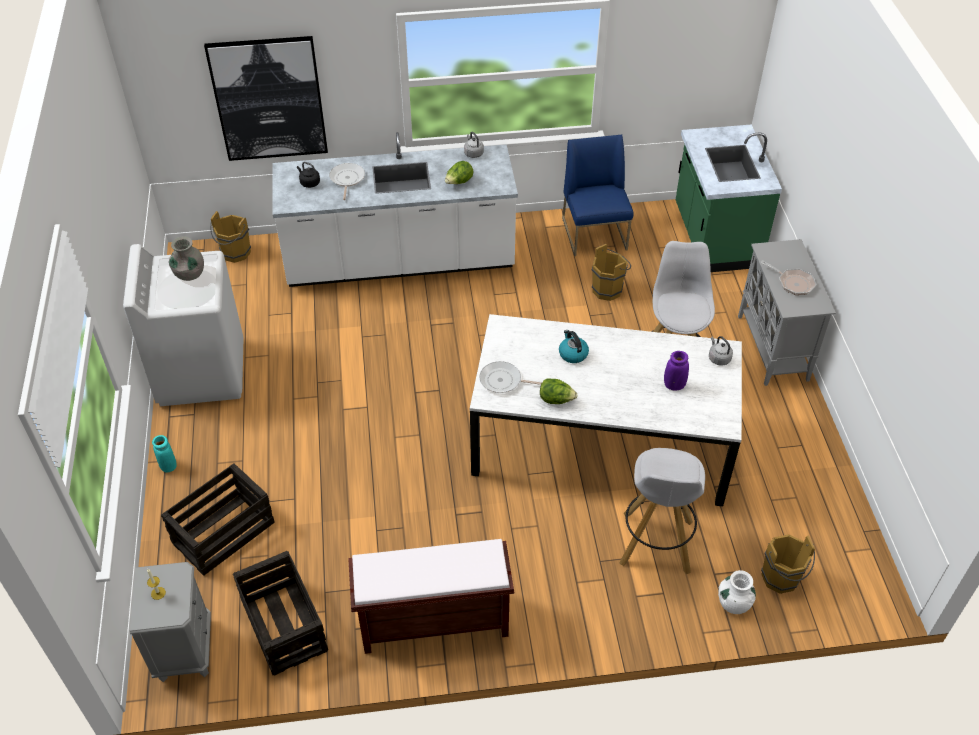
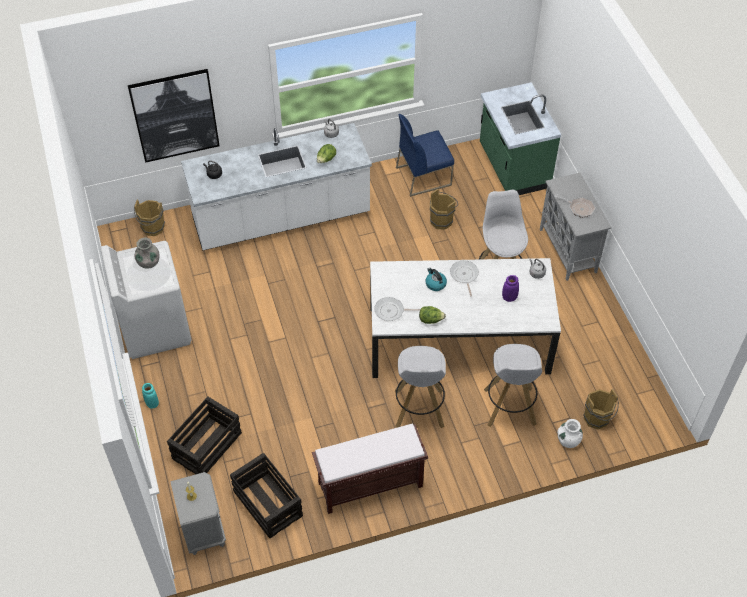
camera: 10 degrees left, 5 degrees up
frying pan [329,163,365,200] -> frying pan moved to [450,260,479,296]
blue chair [562,134,633,256] -> blue chair turned 90 degrees counterclockwise [396,114,454,197]
none -> white stool [395,346,446,428]

